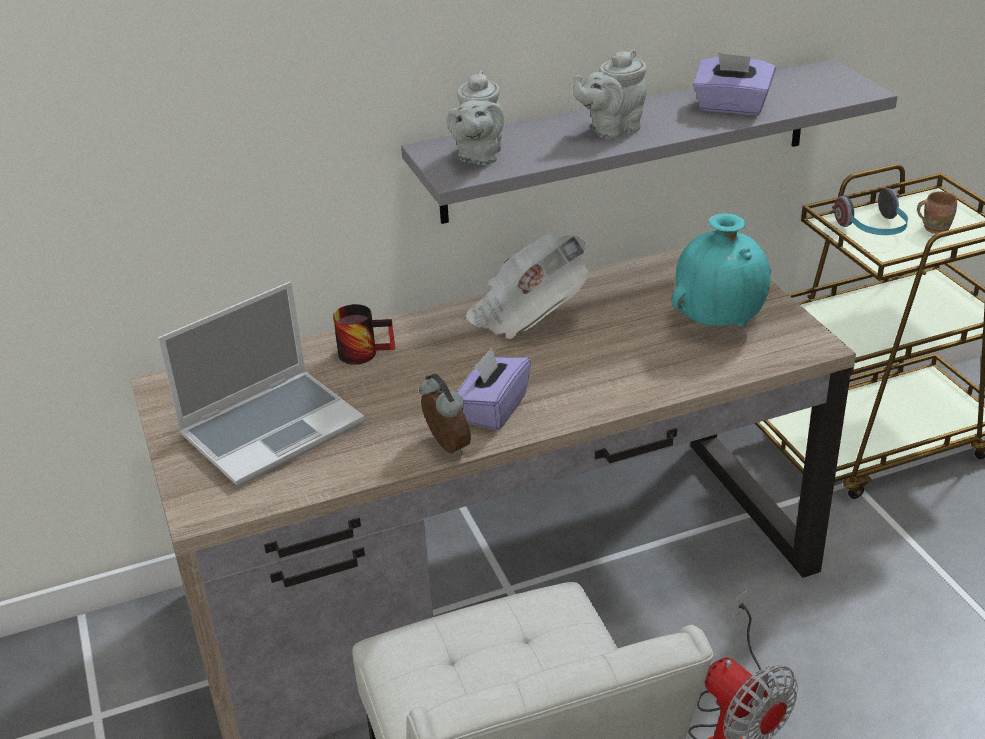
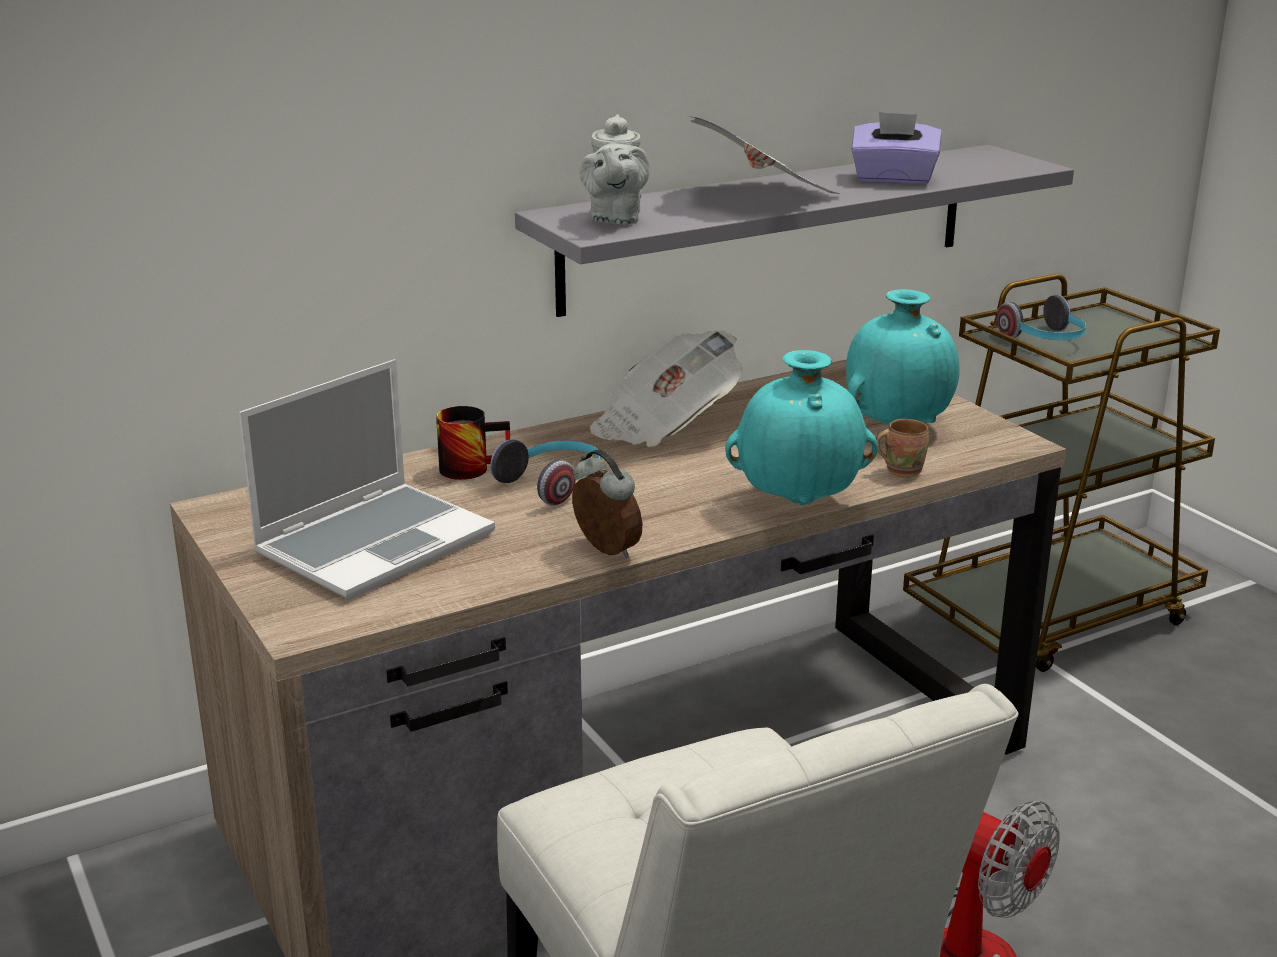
camera: 10 degrees left, 10 degrees down
purple tissue box [457,348,531,430] -> none
grey teapot [573,50,647,139] -> newspaper [691,117,840,194]
brown mug [917,191,957,234] -> brown mug moved to [876,419,929,478]
none -> headphones [490,439,600,506]
none -> turquoise vase [725,350,878,505]

